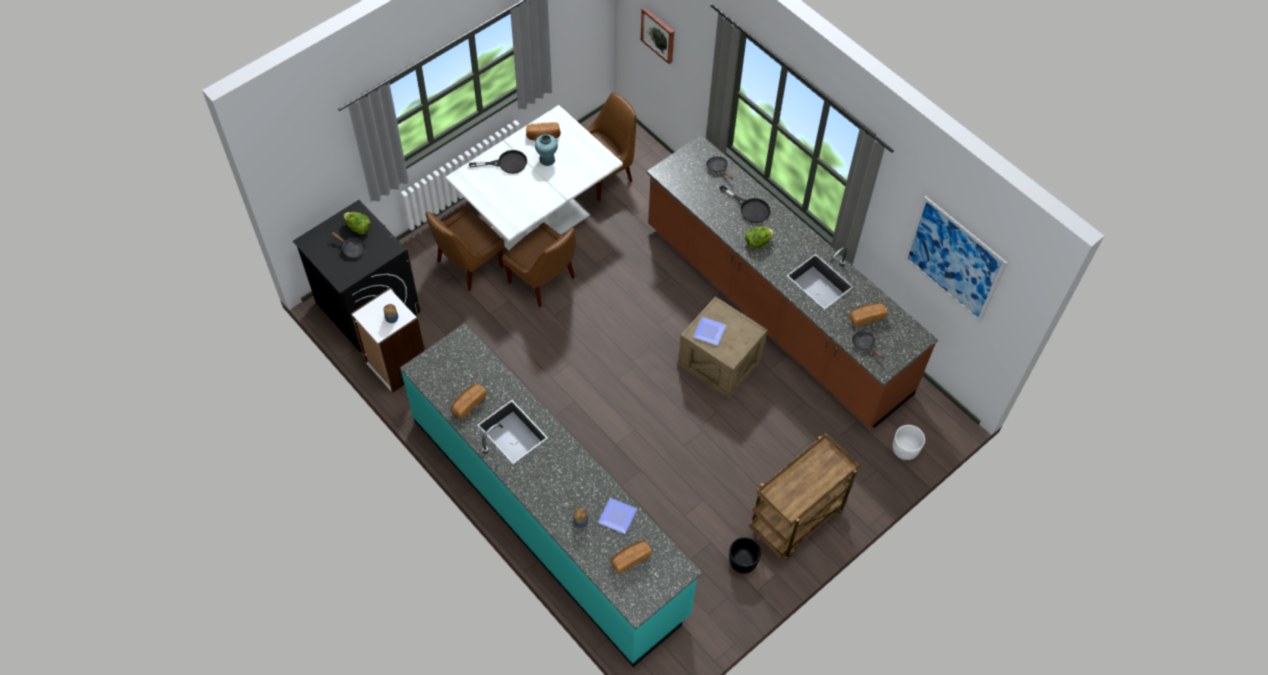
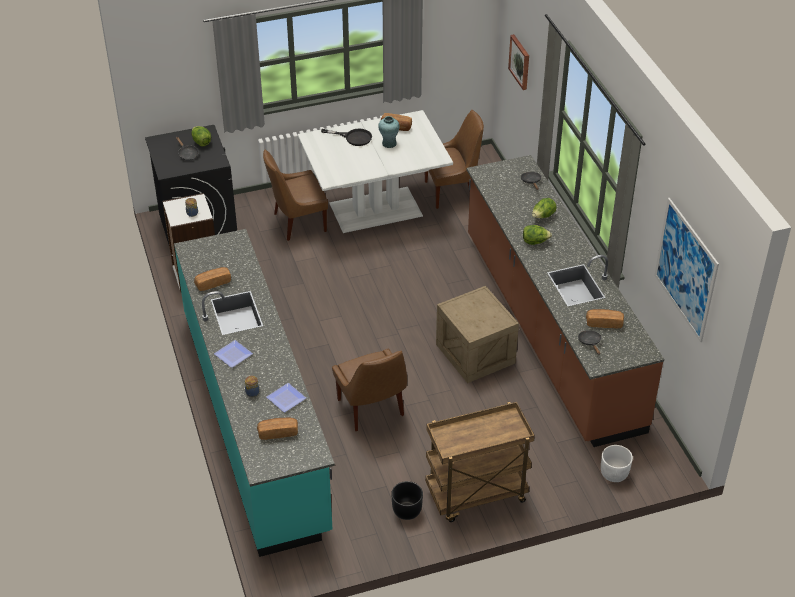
camera: 25 degrees right, 15 degrees down
brown chair [502,223,576,307] -> brown chair moved to [332,349,407,431]
plate [693,317,727,346] -> plate moved to [214,340,253,368]
black frying pan [720,185,771,223] -> lettuce [532,198,557,218]

